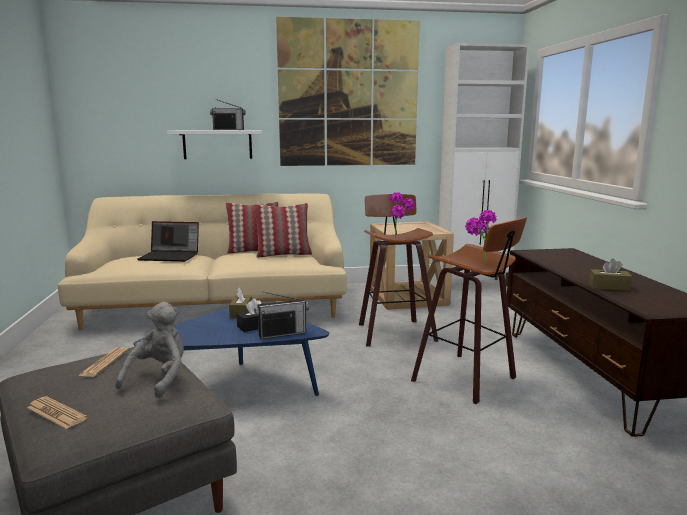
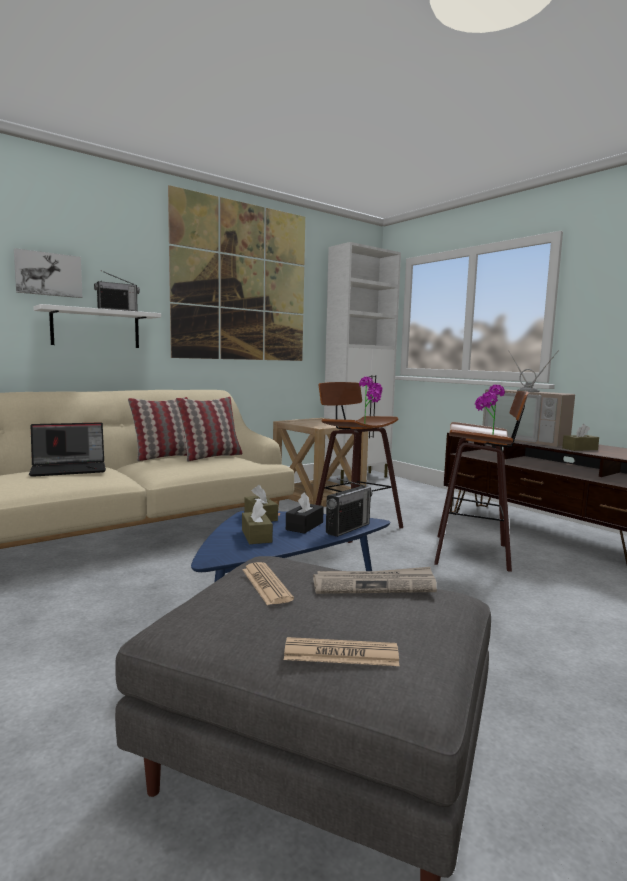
camera: 30 degrees left, 5 degrees down
grey plush toy [115,302,184,398] -> newspaper [313,567,437,594]
none -> picture [14,248,83,298]
none -> brown tissue box [242,501,273,544]
none -> television [483,350,575,447]

